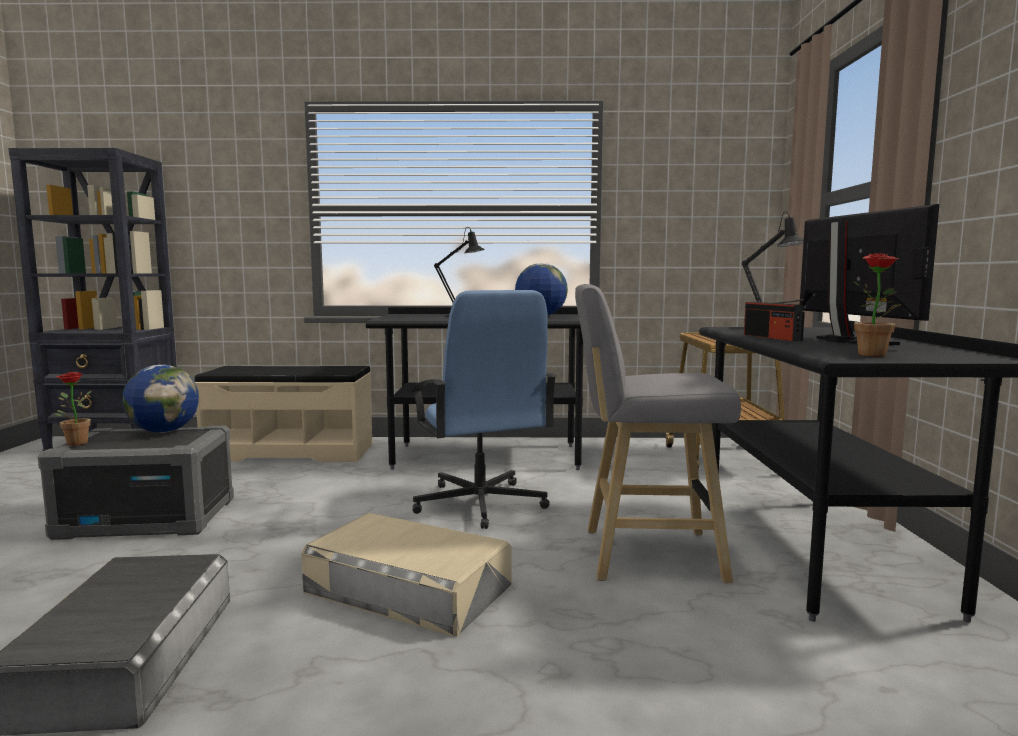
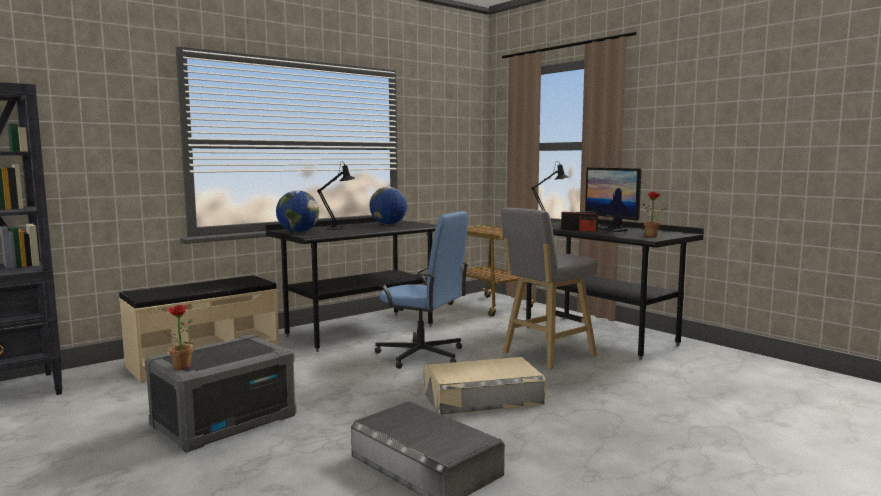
camera: 40 degrees left, 0 degrees up
globe [123,365,199,433] -> globe moved to [276,190,319,233]
monitor [800,204,939,345] -> monitor turned 150 degrees counterclockwise [585,167,641,232]

